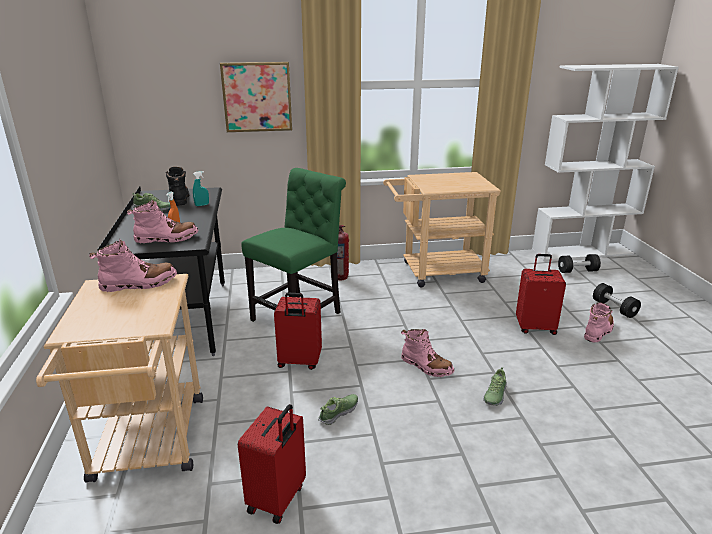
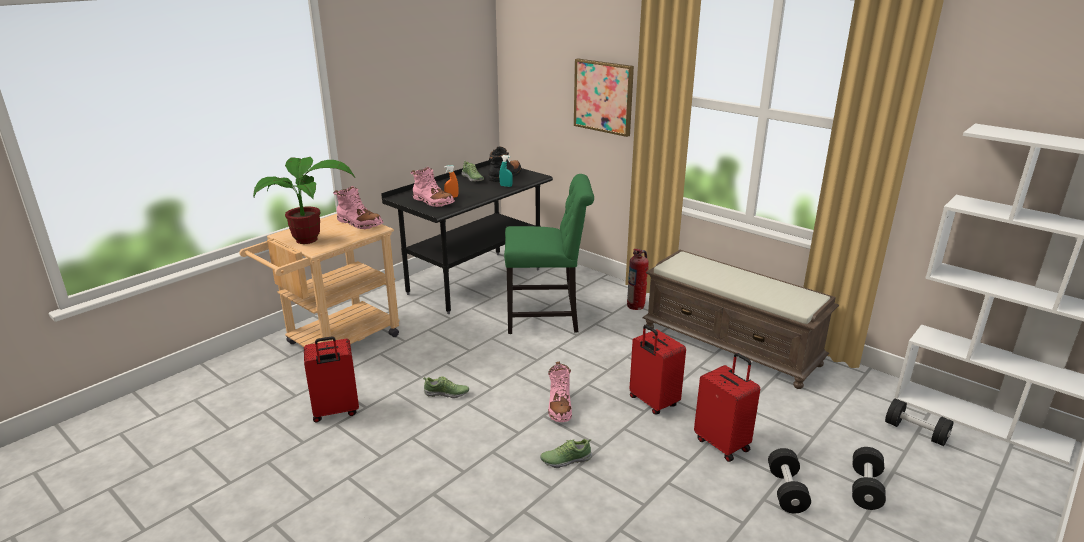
camera: 50 degrees right, 0 degrees up
red suitcase [274,293,322,370] -> red suitcase moved to [629,324,686,414]
beige cart [383,172,501,288] -> brown bench [643,250,839,389]
pink boot [584,303,614,342] -> black dumbbell [768,448,811,513]
none -> potted plant [253,157,355,244]

